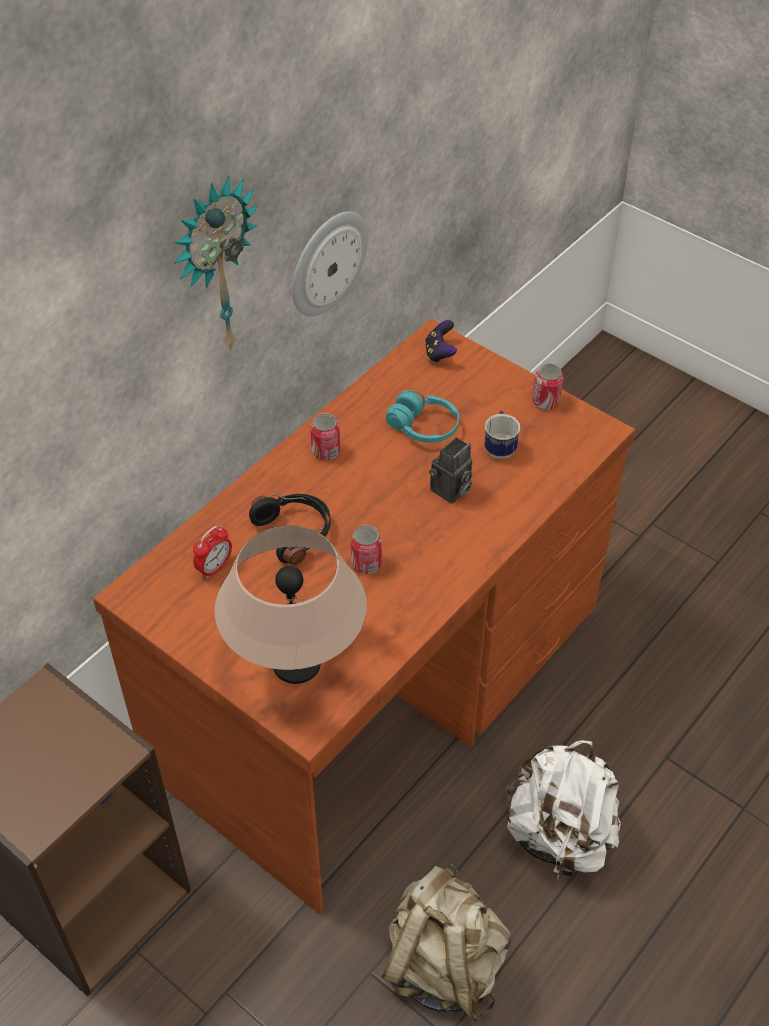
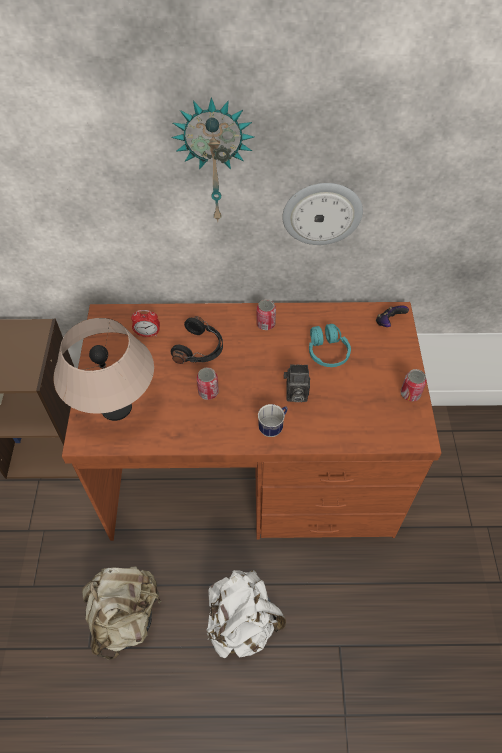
camera: 50 degrees right, 5 degrees up
mug [484,411,520,459] -> mug moved to [258,404,288,437]

